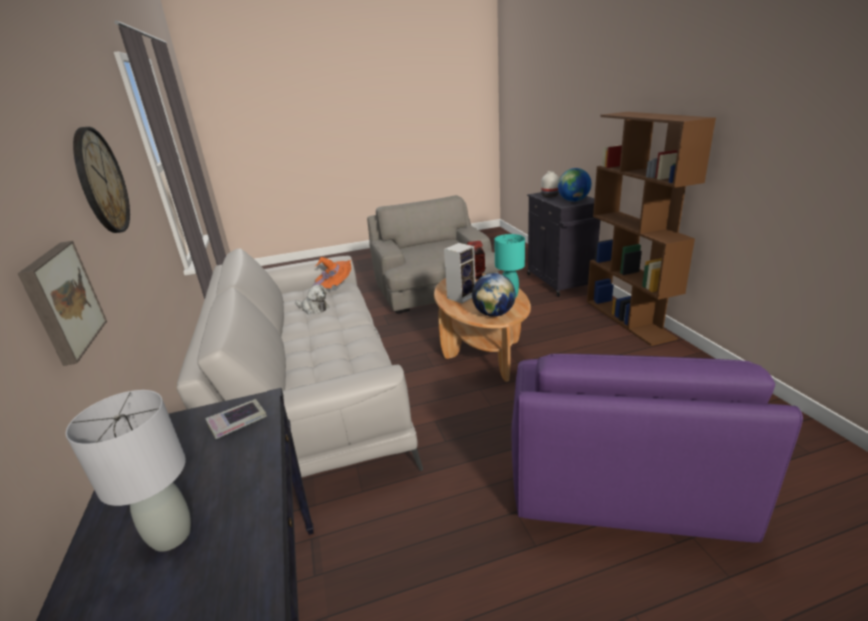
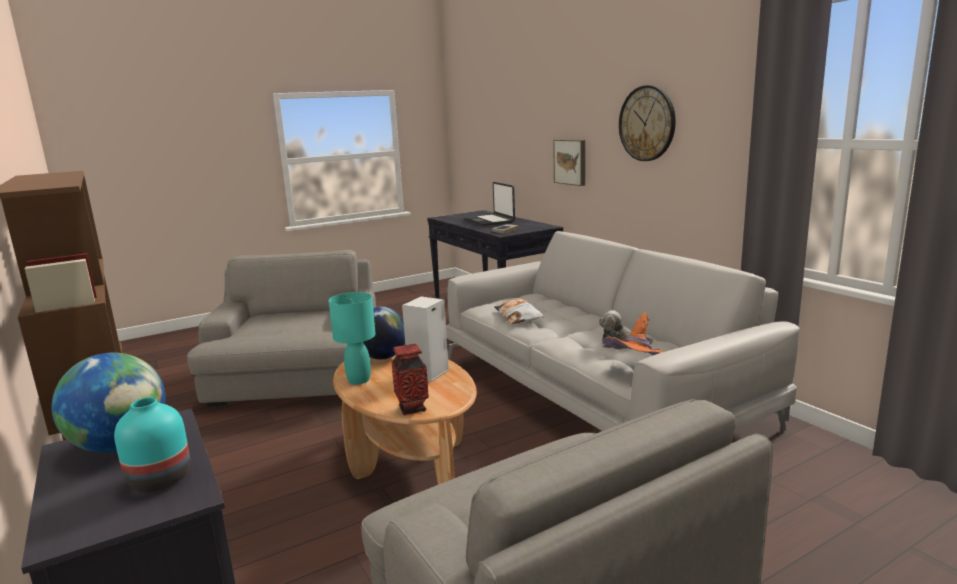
camera: 165 degrees right, 10 degrees down
grey table lamp [66,390,191,552] -> laptop [465,182,515,226]
purple armchair [511,354,803,543] -> grey armchair [187,250,376,407]
white vase [541,171,559,198] -> turquoise vase [114,397,190,492]
none -> pillow [494,298,544,324]

